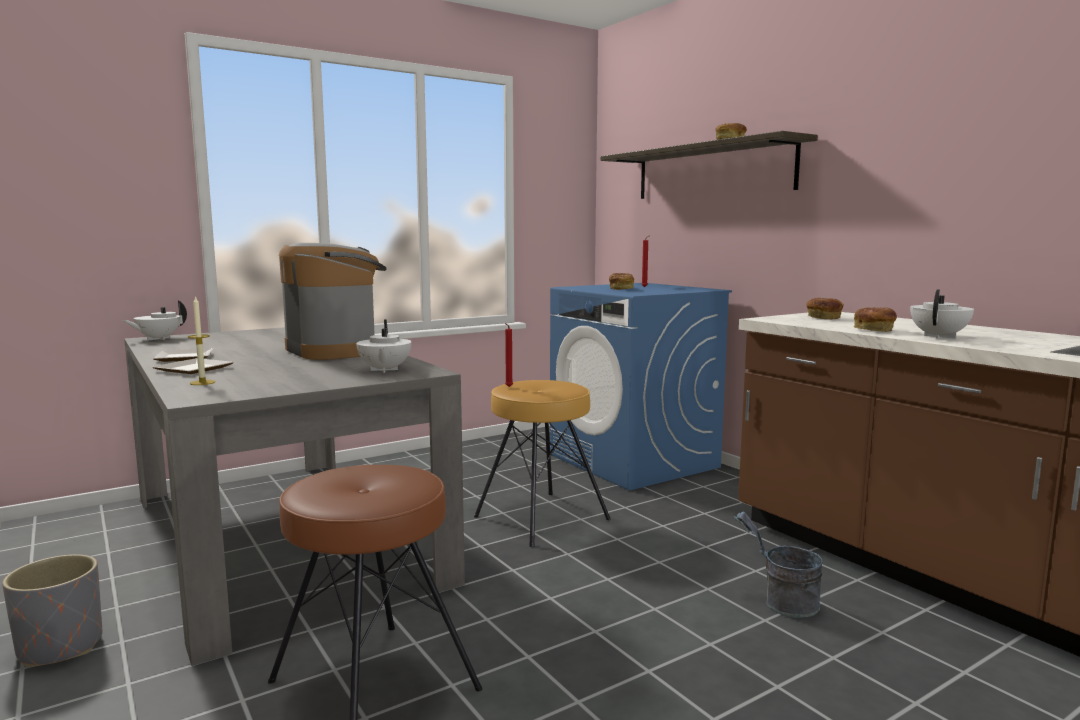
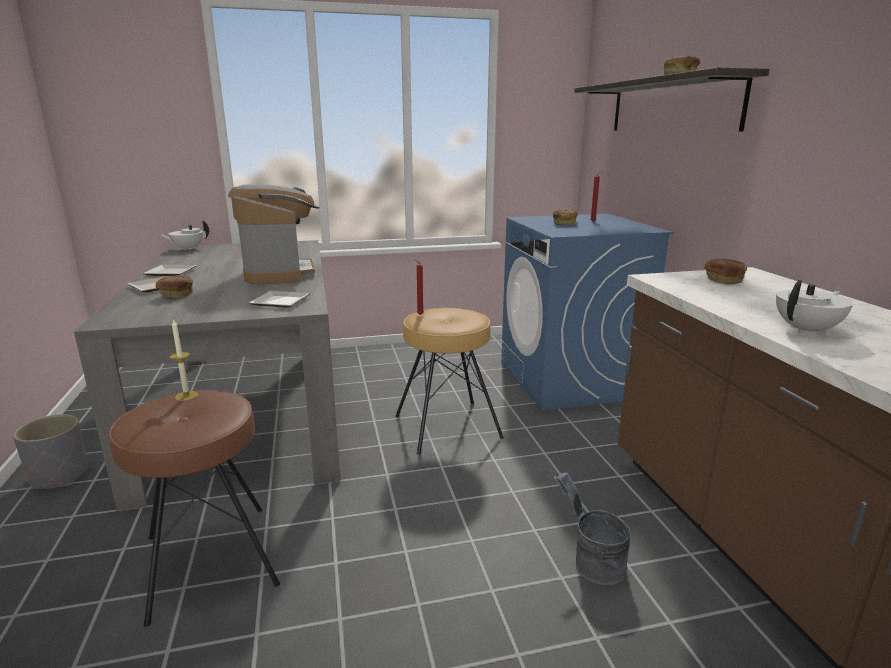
camera: 20 degrees right, 10 degrees up
candle [188,296,215,385] -> candle moved to [169,319,198,401]
white teapot [356,320,412,373] -> plate [249,291,310,308]
bread [854,307,897,332] -> bread moved to [156,275,193,298]

